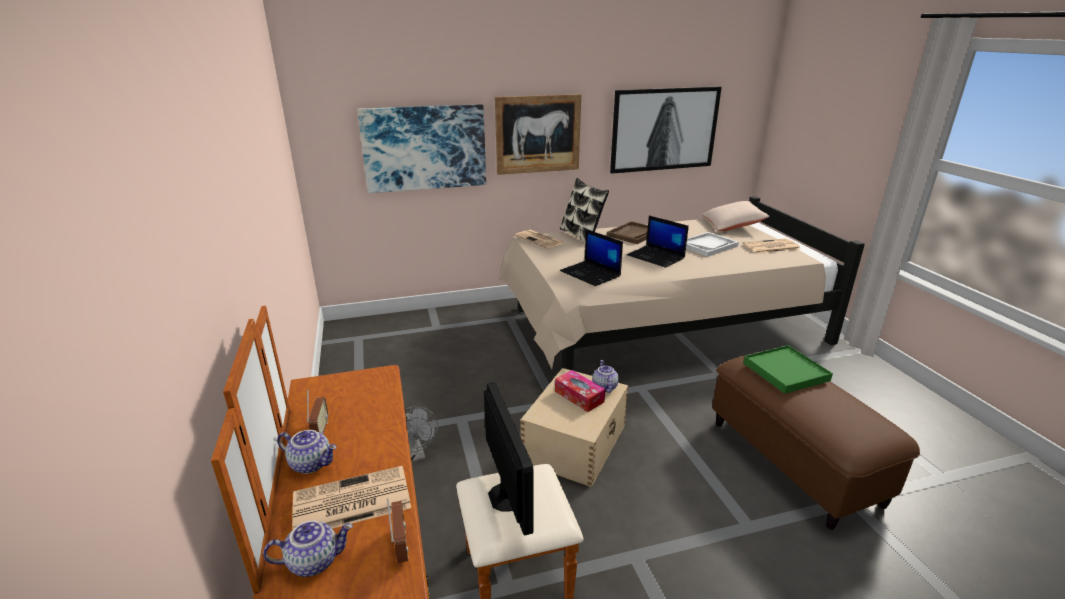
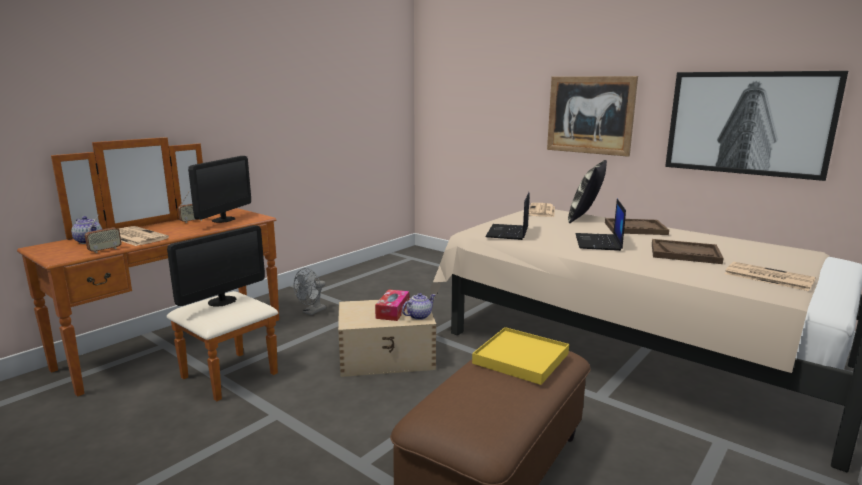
camera: 55 degrees right, 10 degrees down
teapot [277,430,337,474] -> none
picture [357,104,486,193] -> none
white tray [686,232,739,257] -> brown tray [652,239,724,264]
beige pillow [702,201,770,231] -> none
green tray [743,345,833,394] -> yellow tray [472,327,569,385]
none -> monitor [188,156,251,223]

